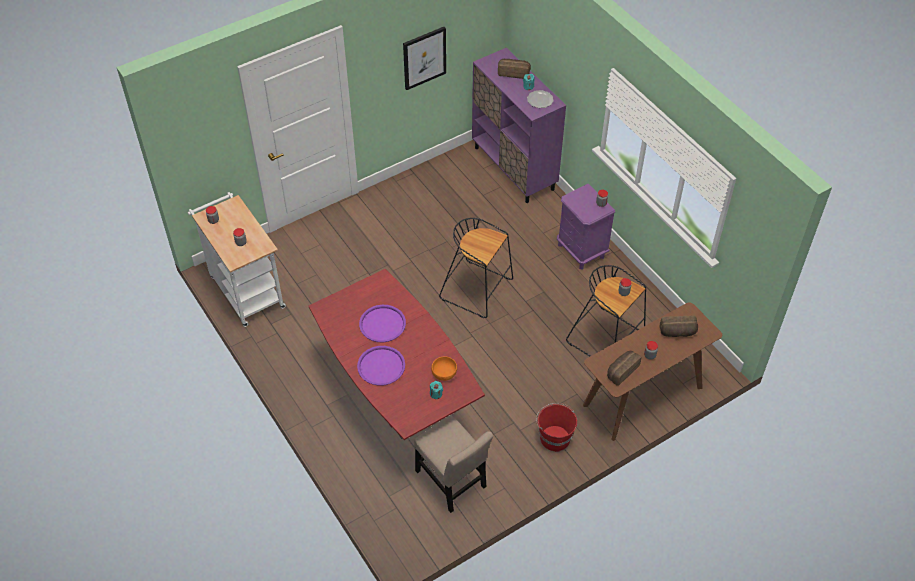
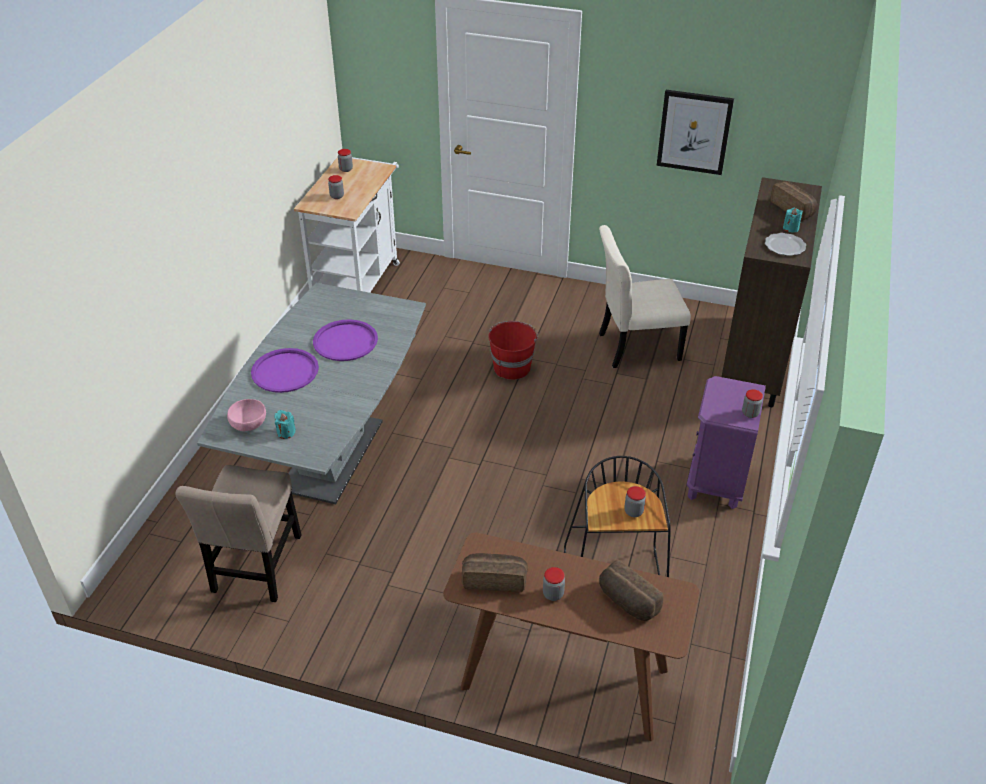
camera: 50 degrees right, 10 degrees down
red dining table [309,269,485,440] -> grey dining table [197,283,426,504]
orange bowl [431,356,457,381] -> none
black stool [439,218,513,318] -> none
purple cabinet [472,48,566,203] -> brown cabinet [722,177,822,407]
red bucket [536,403,577,452] -> red bucket moved to [488,321,538,380]
none -> pink bowl [227,399,266,431]
none -> beige chair [599,225,691,368]

